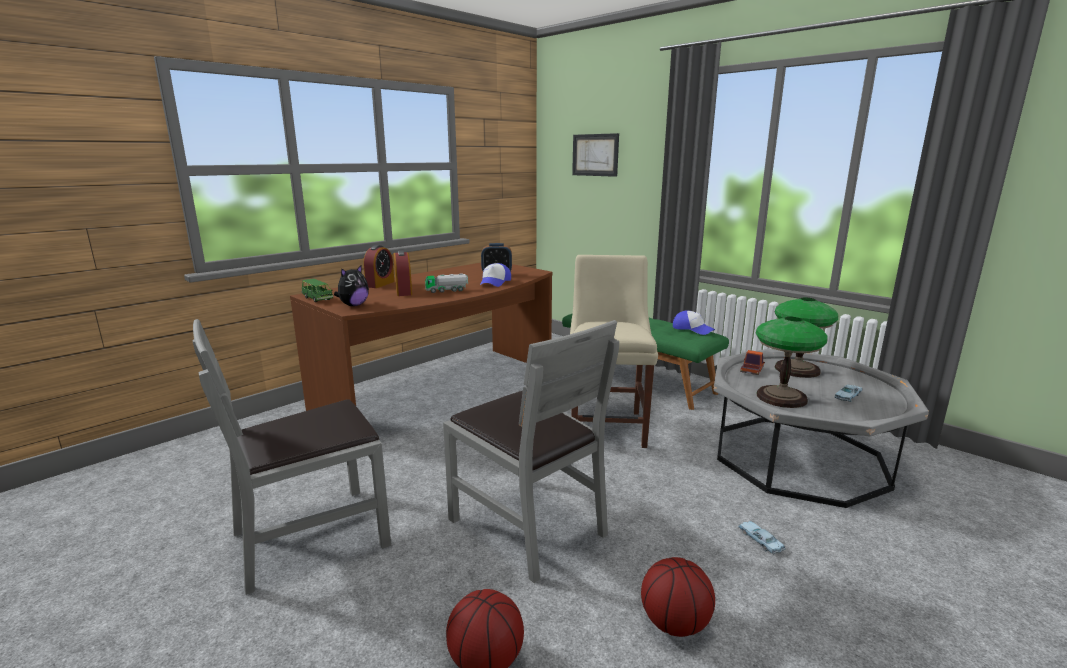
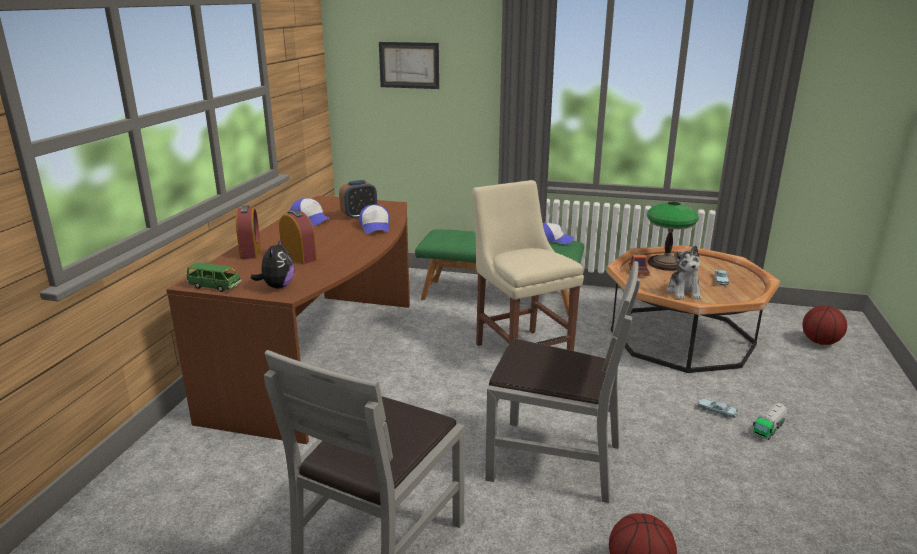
camera: 30 degrees left, 5 degrees up
toy truck [425,273,468,293] -> toy truck moved to [753,403,787,440]
basketball [641,557,715,637] -> basketball moved to [802,306,847,345]
grey coffee table [714,349,929,508] -> brown coffee table [606,245,780,373]
table lamp [756,317,828,408] -> plush toy [667,245,702,299]
none -> cap [290,198,332,225]

